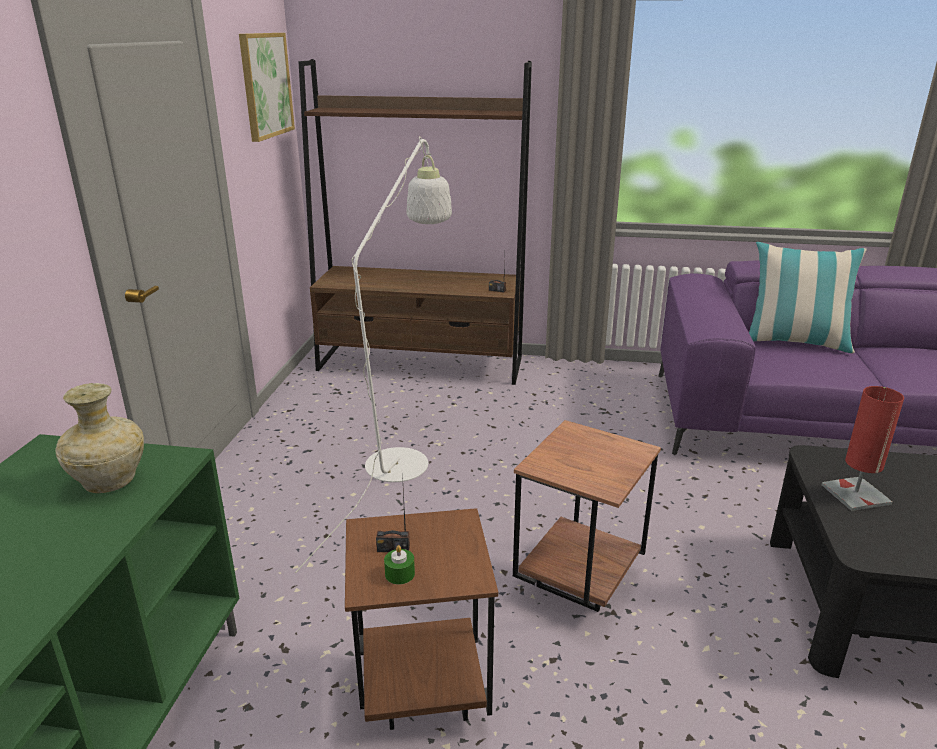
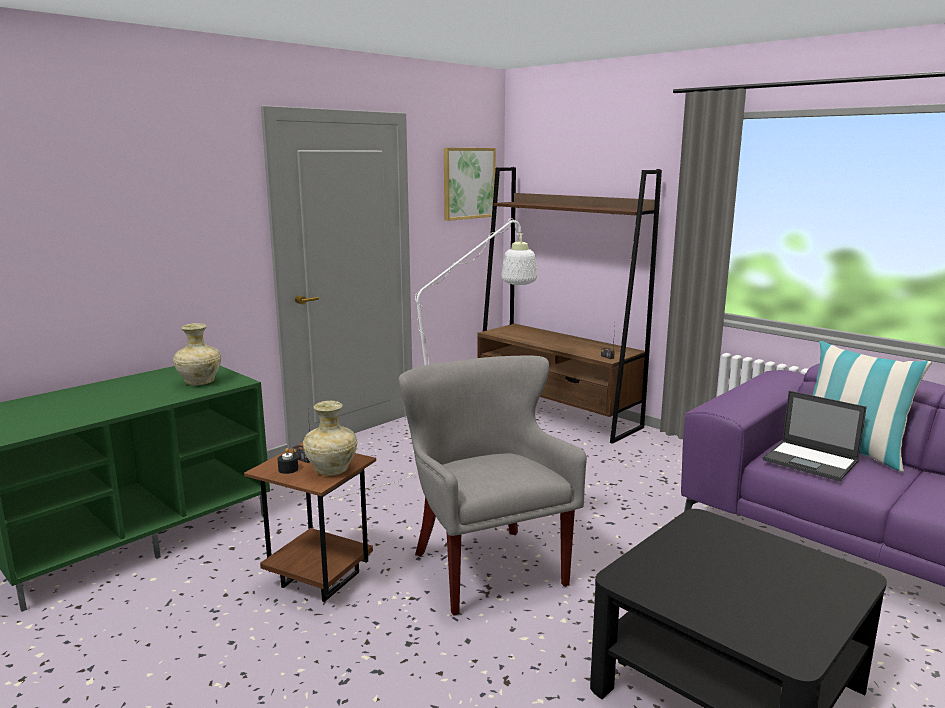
camera: 35 degrees right, 10 degrees down
green candle [384,545,415,585] -> black candle [278,448,298,474]
brown side table [513,420,661,612] -> grey armchair [399,356,587,616]
red table lamp [822,386,904,511] -> none
none -> beige vase [303,401,357,476]
none -> laptop [762,391,867,481]

